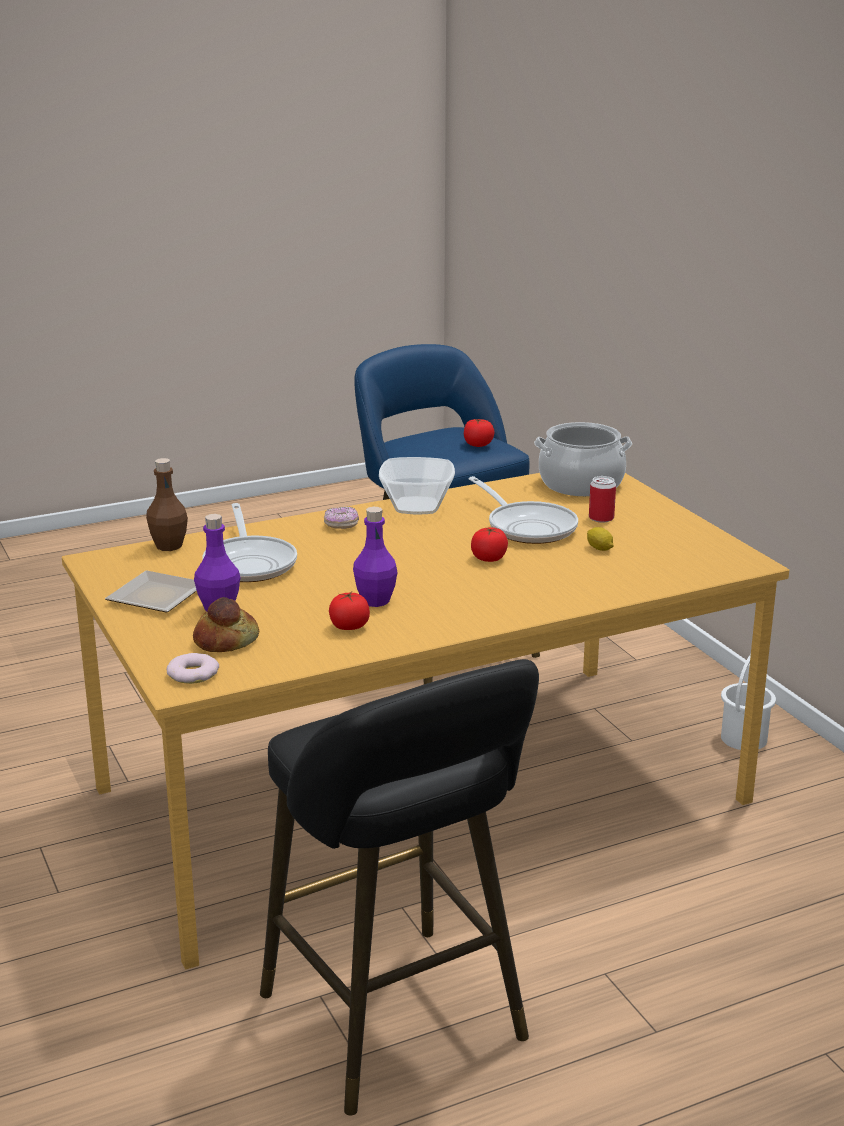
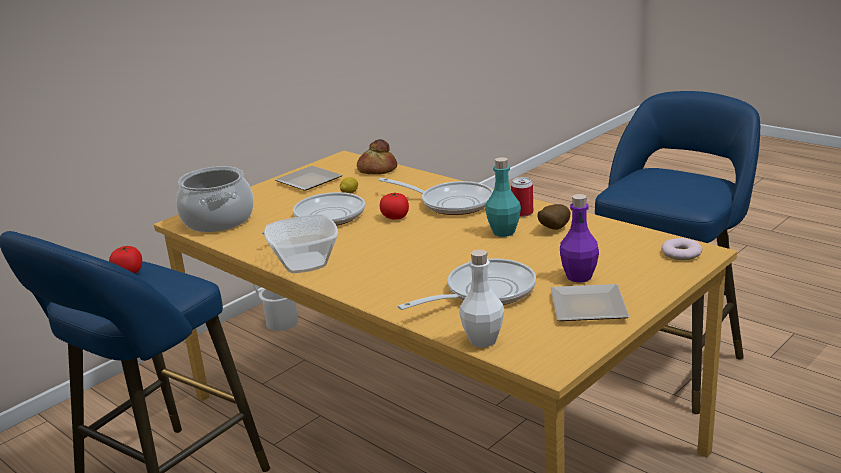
camera: 110 degrees left, 0 degrees up
brown bottle [146,458,188,551] -> white bottle [459,249,504,347]
bread [193,597,259,652] -> bread moved to [357,139,397,175]
black stool [260,659,539,1116] -> blue stool [595,91,760,414]
donut [324,506,359,529] -> none
tomato [329,592,370,630] -> potato [537,204,571,230]
purple bottle [353,507,398,607] -> turquoise bottle [485,157,521,237]
can [589,476,616,523] -> can moved to [511,177,533,217]
none -> plate [275,166,342,191]
none -> frying pan [379,178,493,215]

